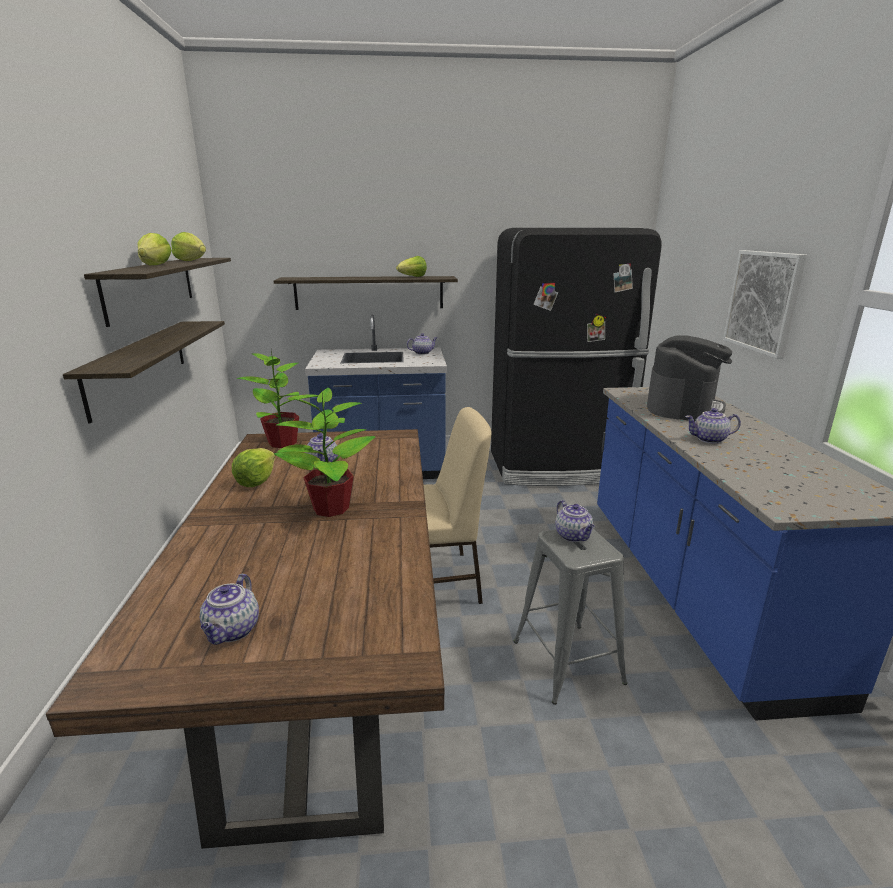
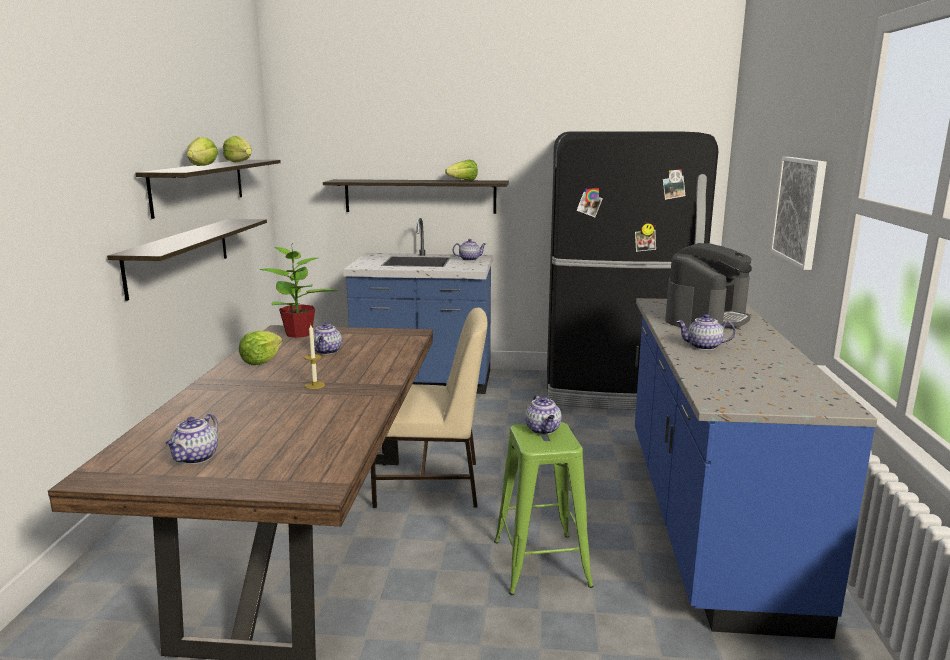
camera: 10 degrees right, 5 degrees down
potted plant [274,388,375,517] -> candle [304,325,325,389]
grey stool [514,529,628,705] -> green stool [494,422,593,595]

